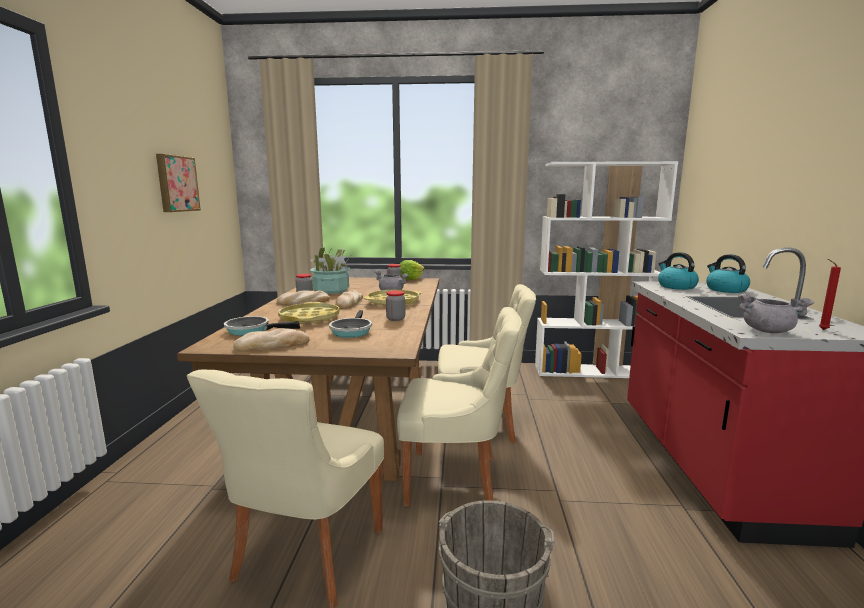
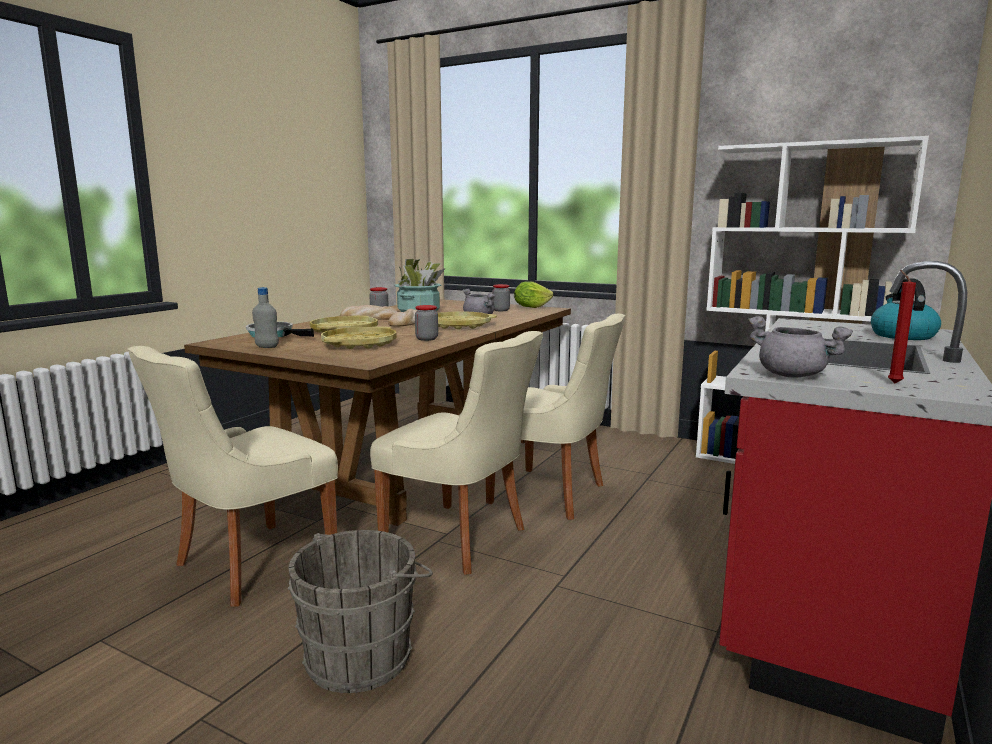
camera: 25 degrees right, 0 degrees up
picture [156,154,201,212] -> none
bread [233,328,310,352] -> grey bottle [252,287,279,348]
frying pan [329,310,372,338] -> yellow tray [321,326,397,349]
kettle [658,252,699,290] -> none

